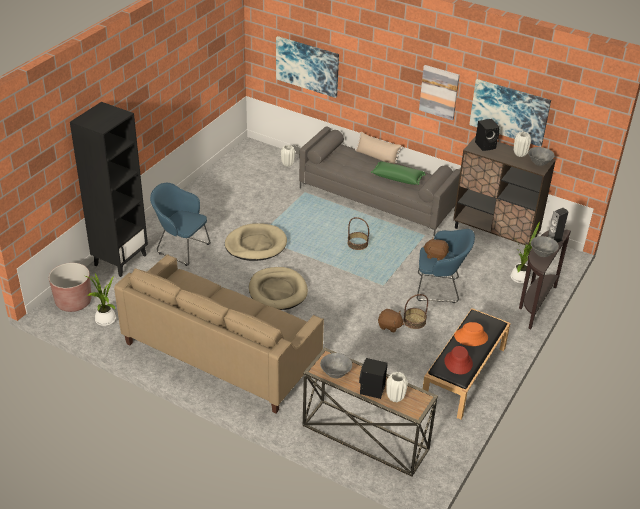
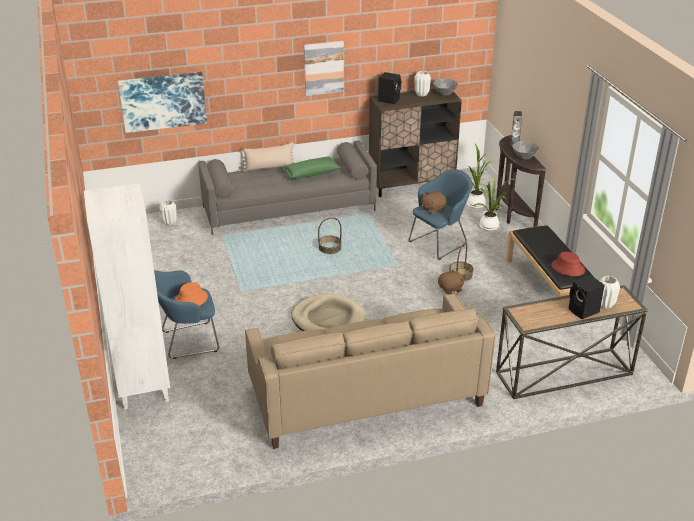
camera: 45 degrees left, 5 degrees down
brown planter [49,263,92,312] -> none
black bookcase [70,102,148,277] -> white bookcase [84,183,170,410]
potted plant [86,274,116,326] -> potted plant moved to [475,177,514,231]
beige dog bed [225,223,287,261] -> none
grey bowl [320,353,352,378] -> none
orange hat [454,322,488,346] -> orange hat moved to [174,282,208,306]
picture [469,79,551,147] -> none

